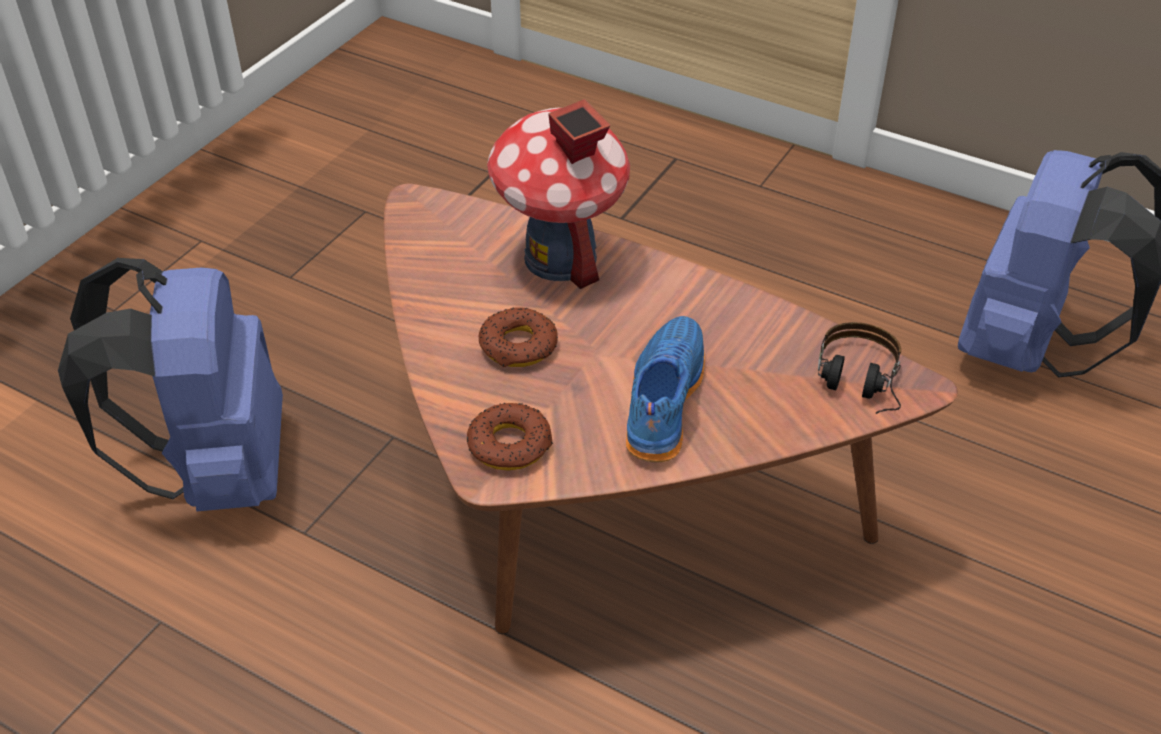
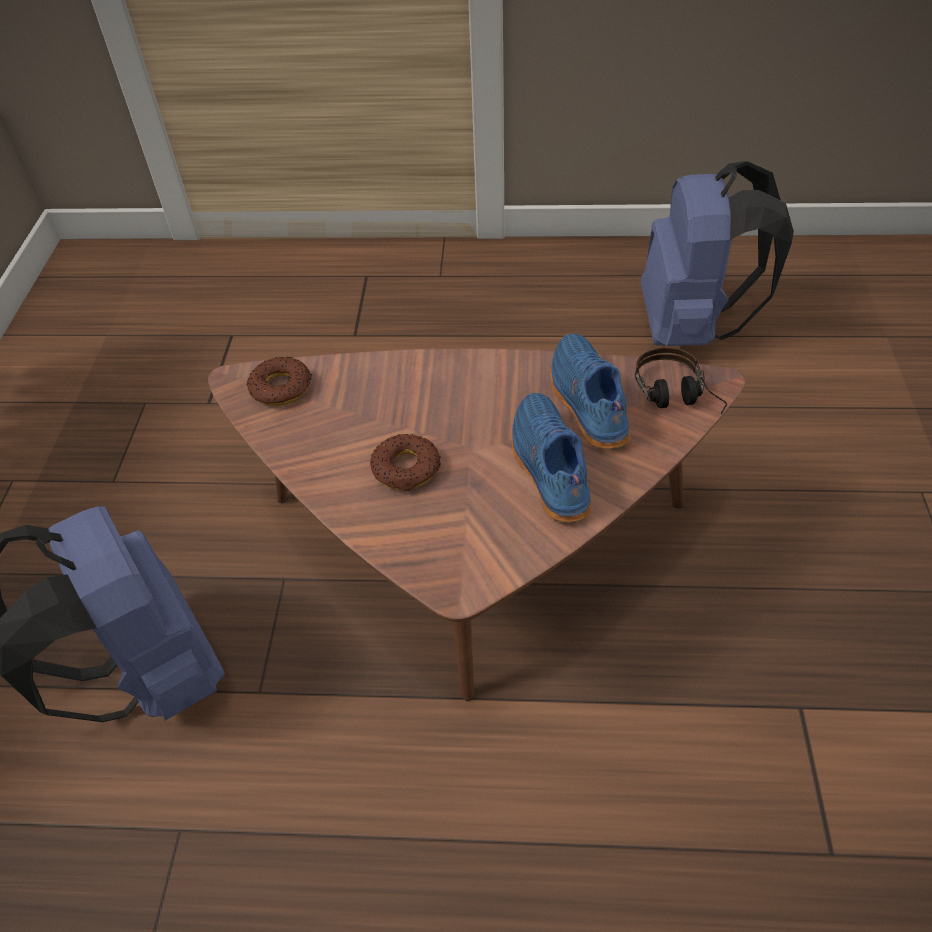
camera: 25 degrees left, 5 degrees up
donut [467,403,553,471] -> donut moved to [247,357,312,406]
toy house [487,99,630,289] -> none
none -> blue shoe [550,334,631,449]

